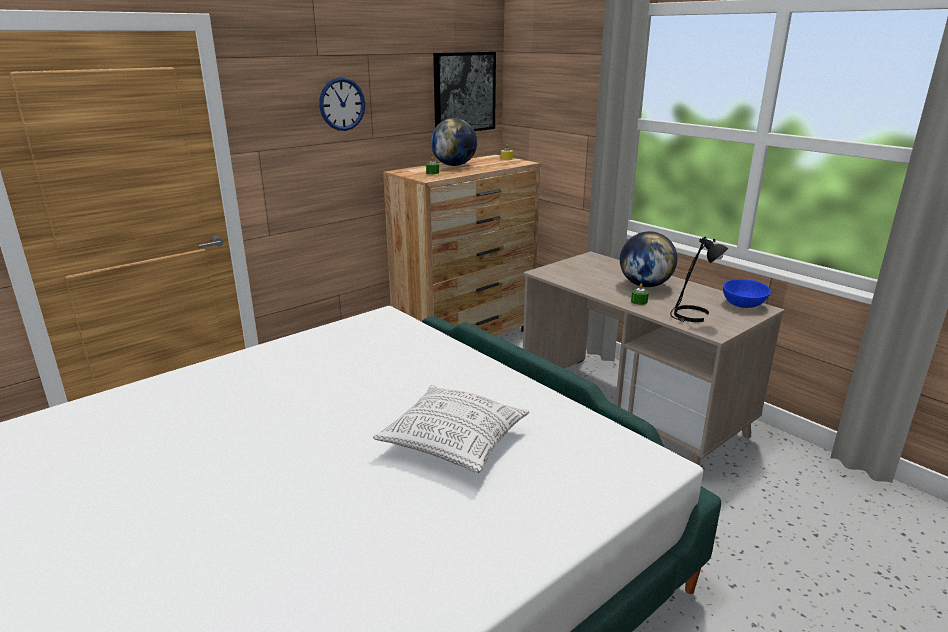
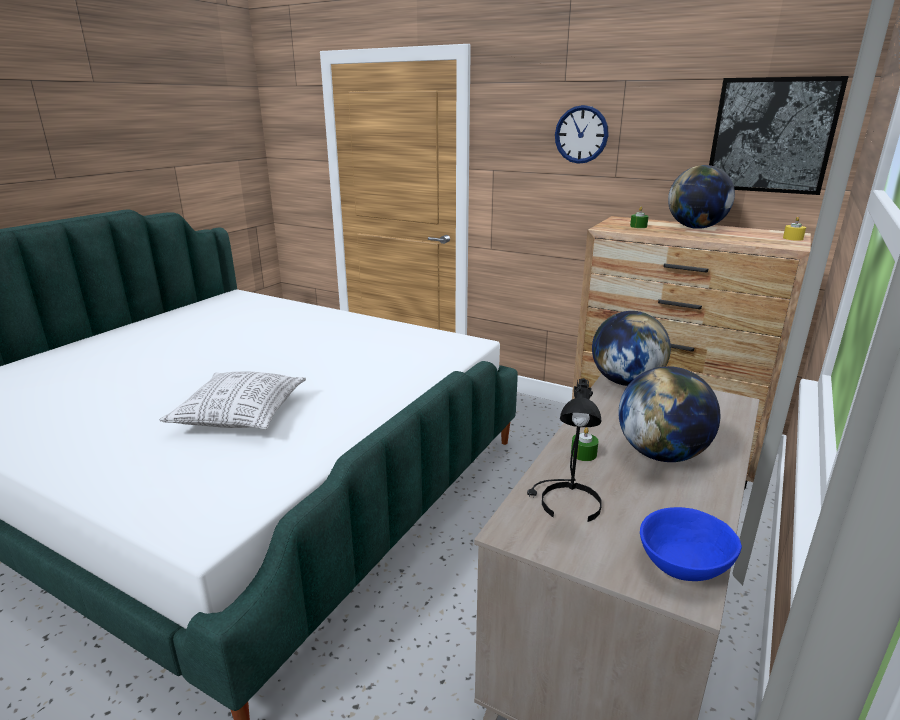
camera: 70 degrees right, 0 degrees up
none -> globe [592,311,671,386]

